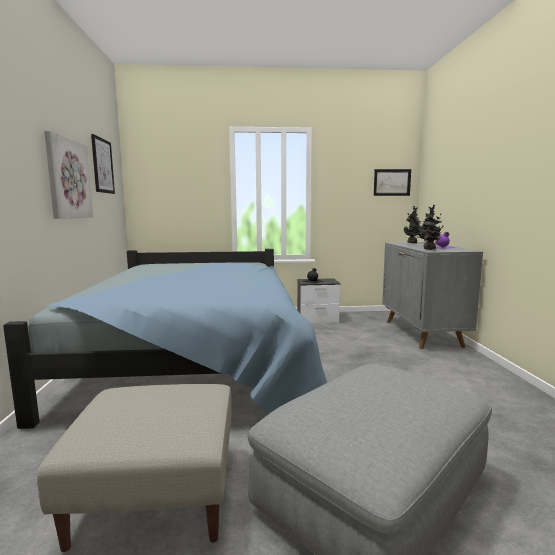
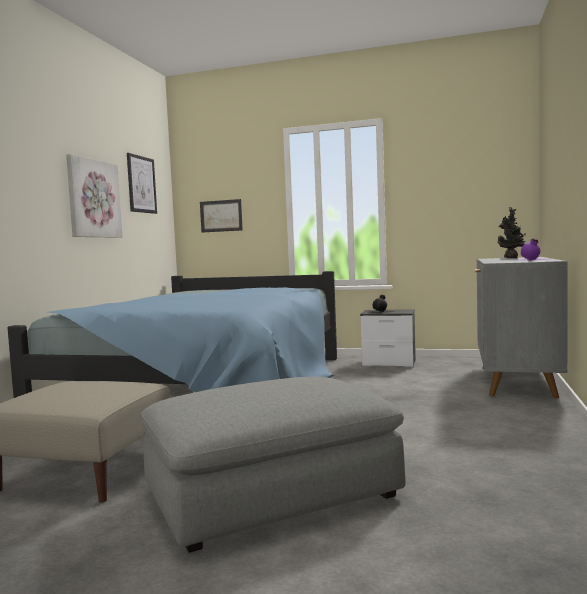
camera: 20 degrees right, 5 degrees down
picture [374,169,411,196] -> picture moved to [200,199,243,233]
potted plant [415,205,444,250] -> none

